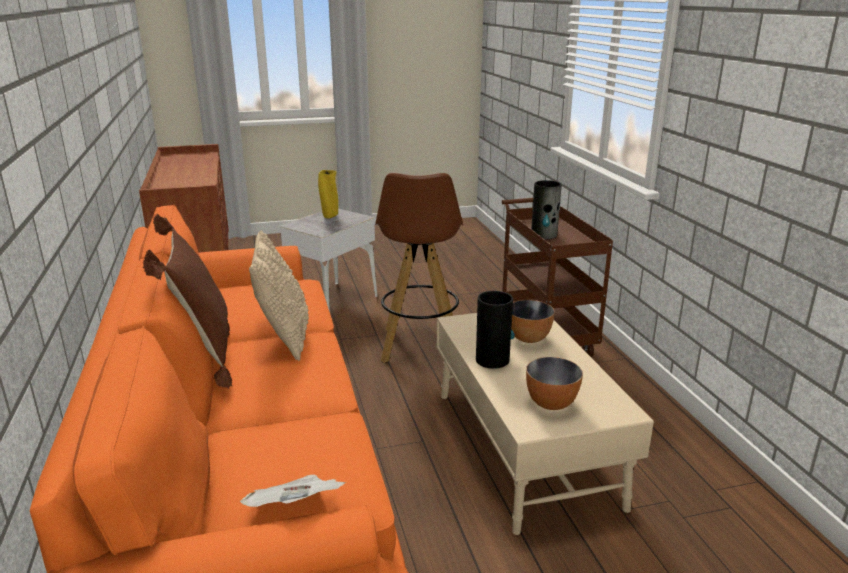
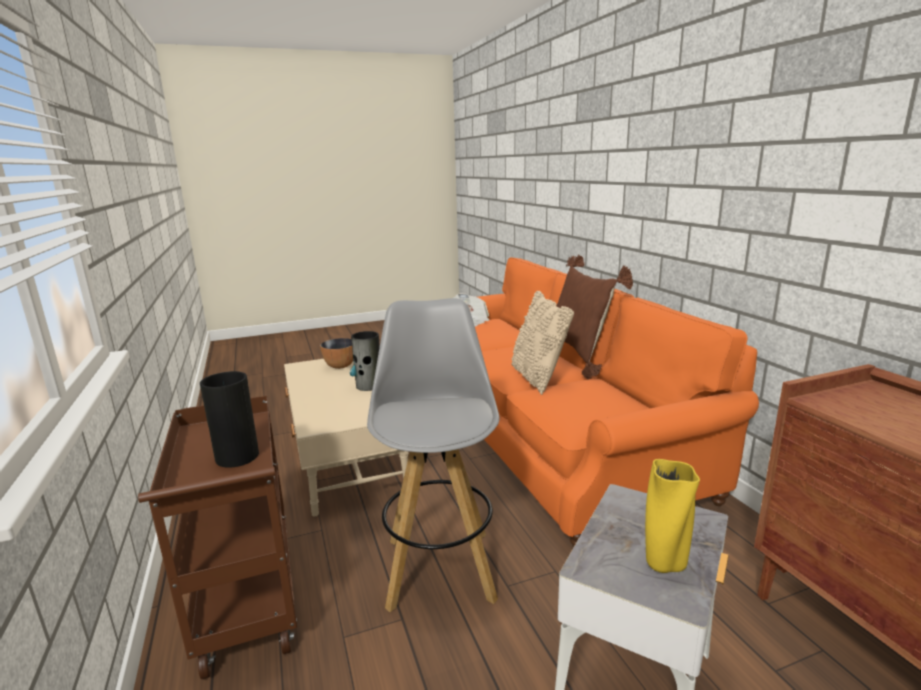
camera: 175 degrees right, 5 degrees down
brown stool [375,173,464,363] -> grey stool [367,298,500,612]
bowl [511,300,555,343] -> none

